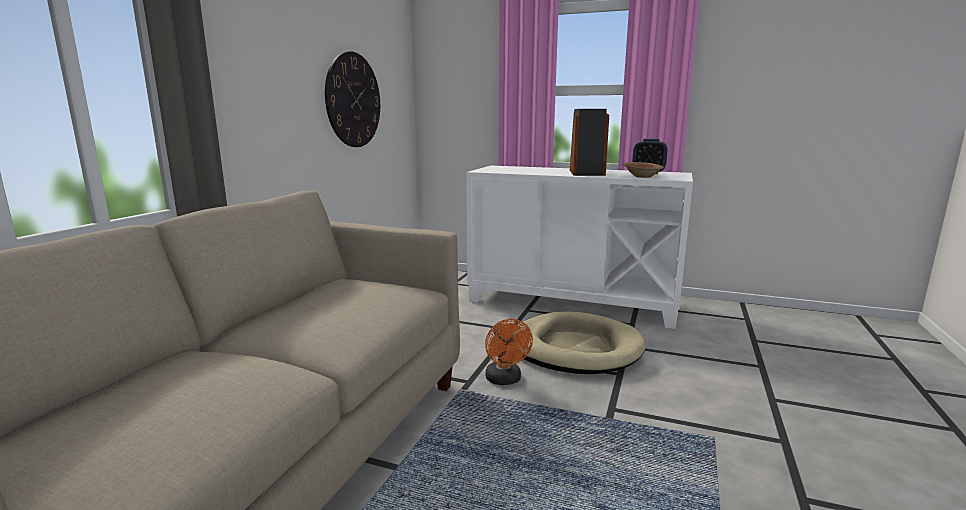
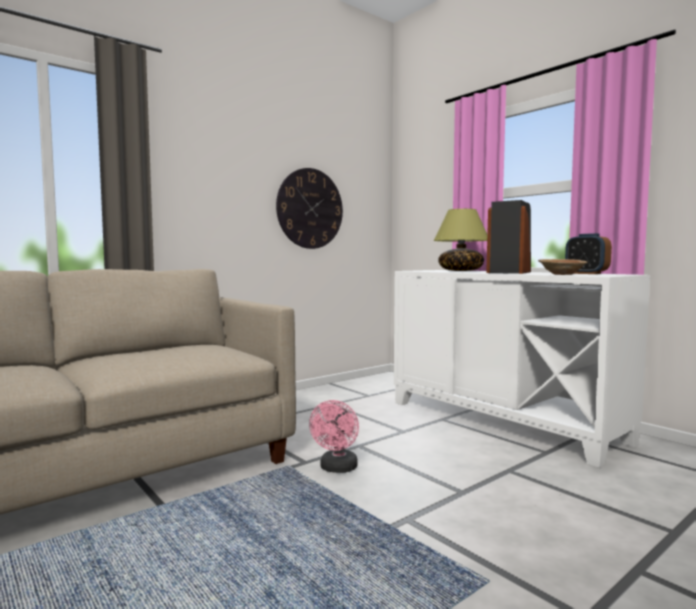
camera: 30 degrees right, 10 degrees down
orange fan [485,319,533,385] -> pink fan [309,400,359,473]
beige dog bed [513,311,646,374] -> none
none -> table lamp [433,209,487,271]

